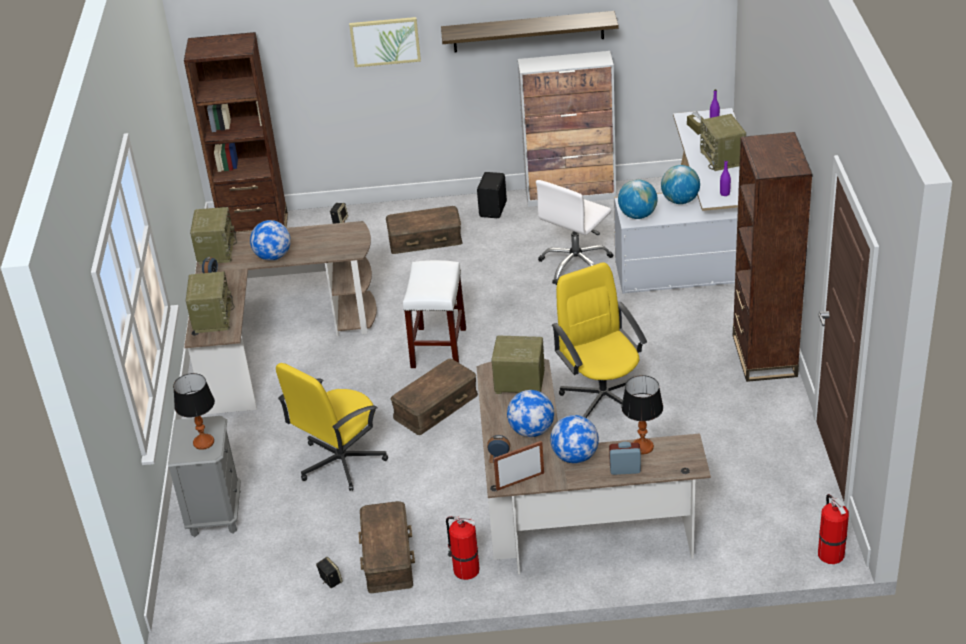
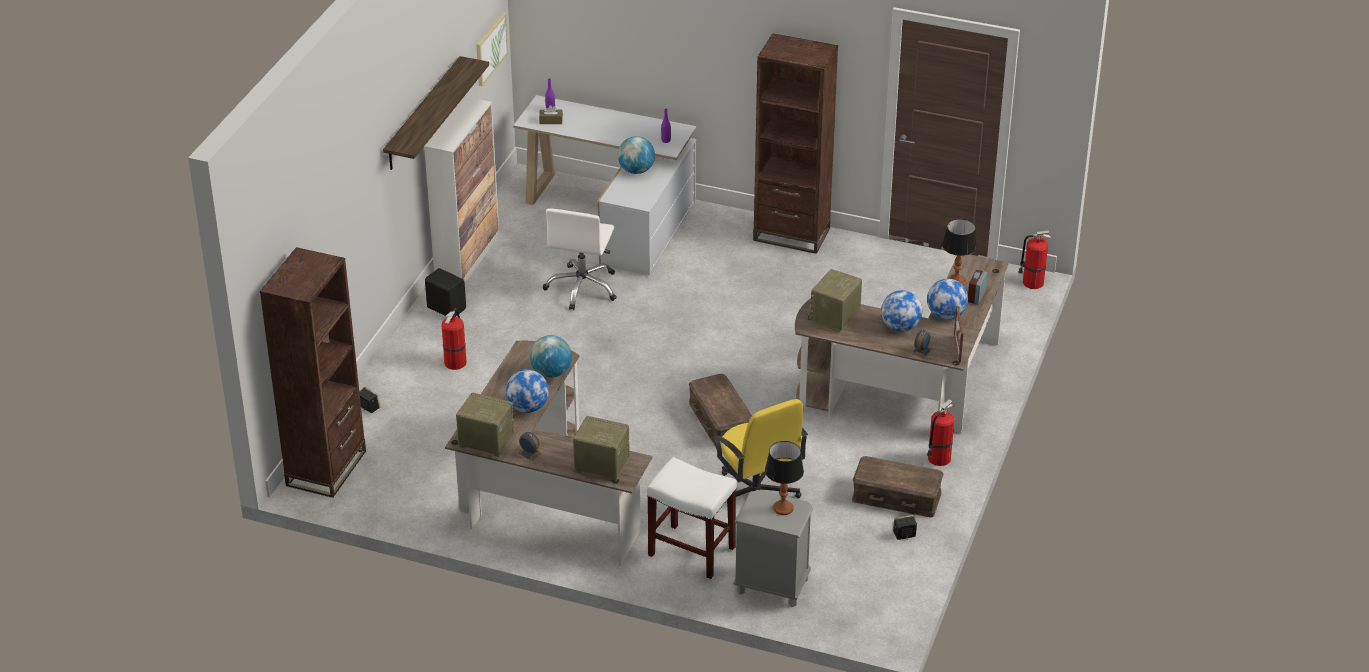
camera: 70 degrees left, 0 degrees up
picture [349,17,421,67] -> picture moved to [476,12,508,86]
brown storage box [386,206,463,254] -> fire extinguisher [442,308,466,370]
white stool [403,260,466,369] -> white stool moved to [647,457,737,579]
white office chair [536,180,613,285] -> white office chair turned 45 degrees clockwise [543,208,617,310]
yellow office chair [552,262,647,418] -> none
globe [618,179,658,219] -> globe moved to [530,335,572,378]
radio [700,114,746,171] -> none

